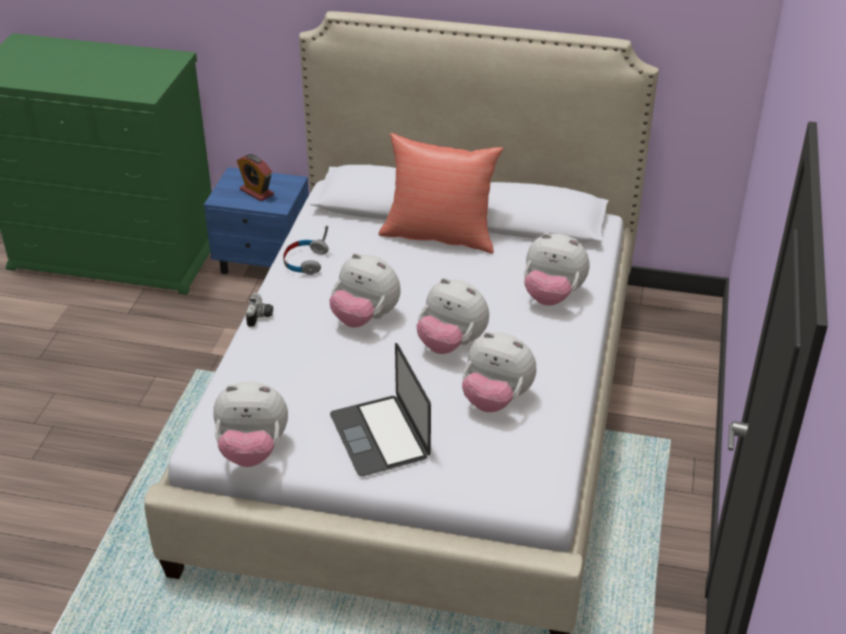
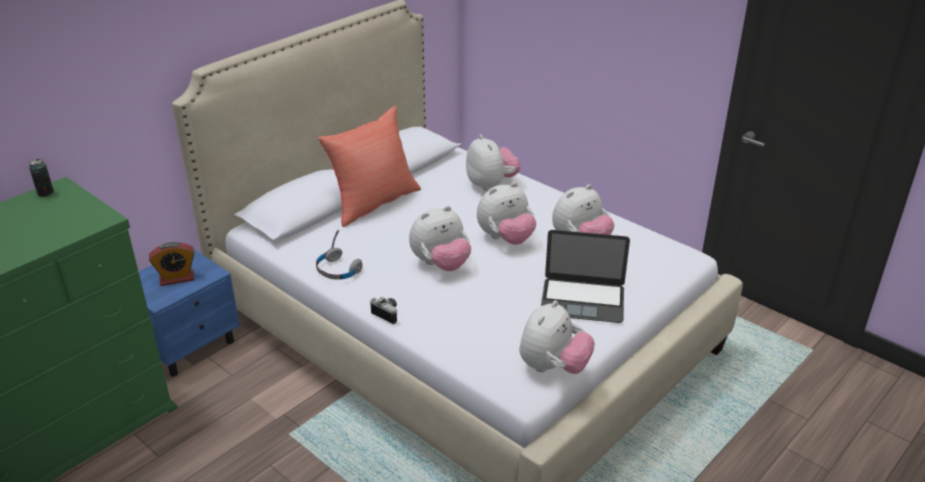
camera: 60 degrees left, 5 degrees down
plush toy [524,233,590,306] -> plush toy turned 75 degrees counterclockwise [466,134,520,191]
none -> can [29,159,54,197]

